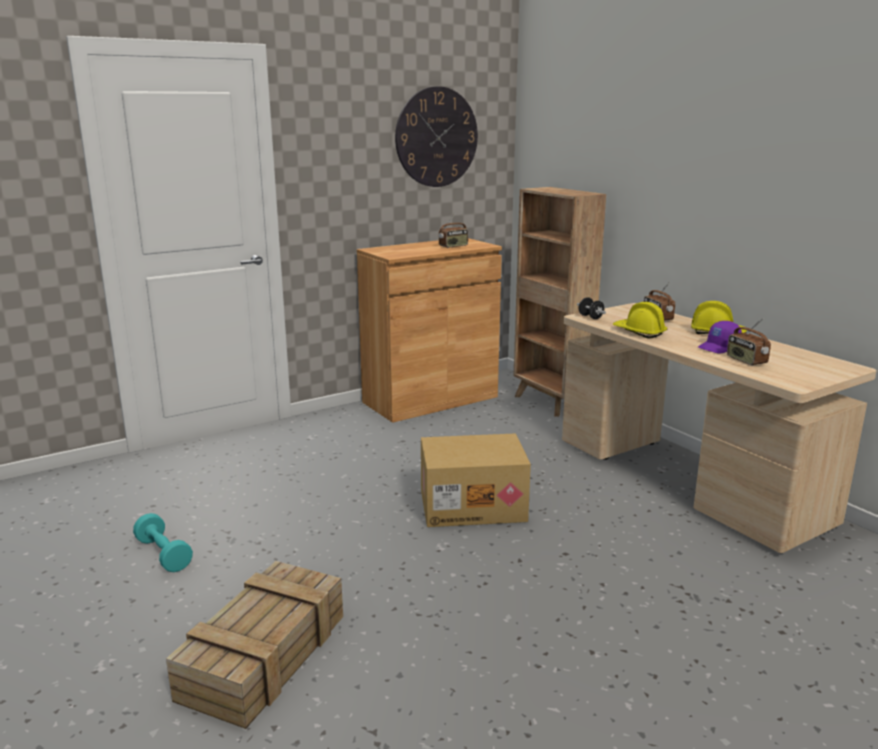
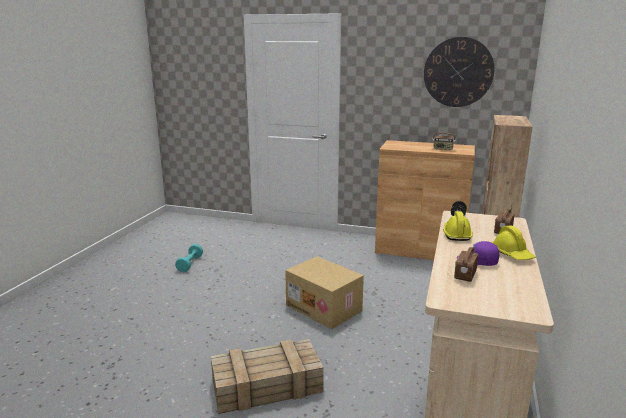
camera: 50 degrees right, 0 degrees up
crate [166,561,343,729] -> crate moved to [211,339,324,414]

